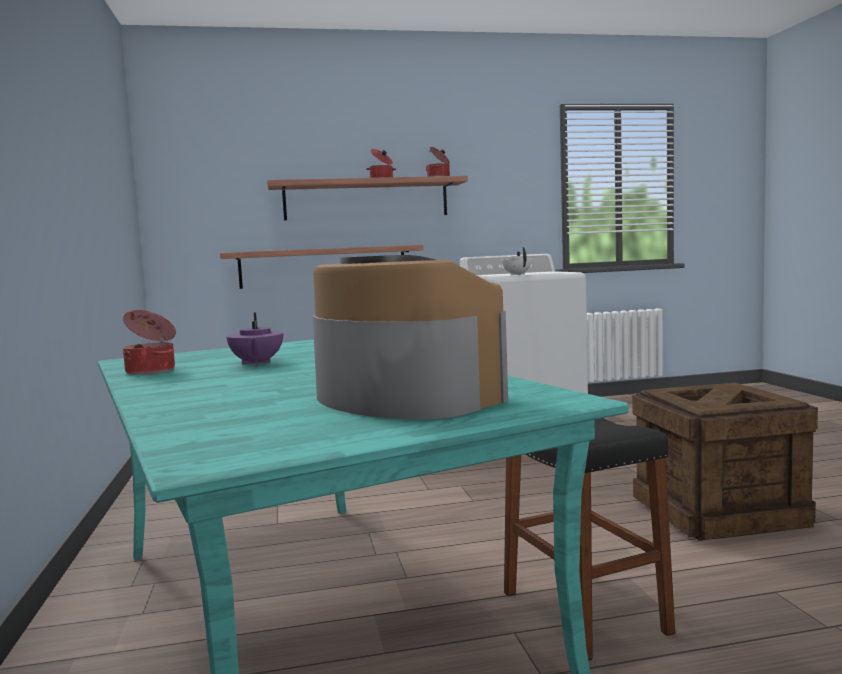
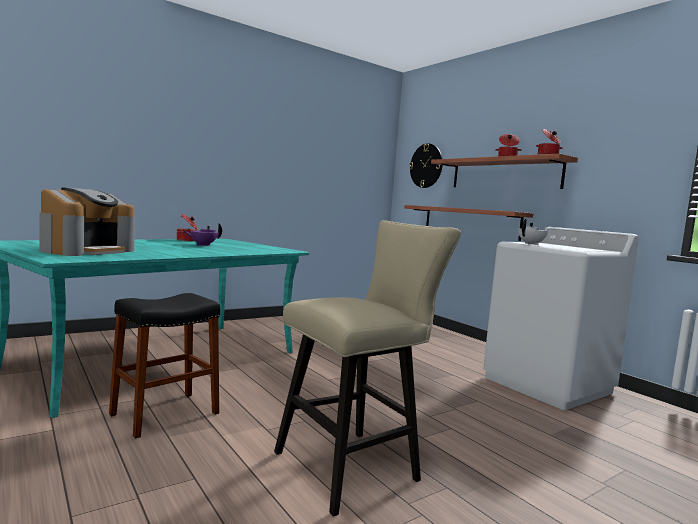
camera: 65 degrees right, 0 degrees up
crate [632,383,818,541] -> beige stool [274,220,461,517]
none -> wall clock [409,144,443,188]

